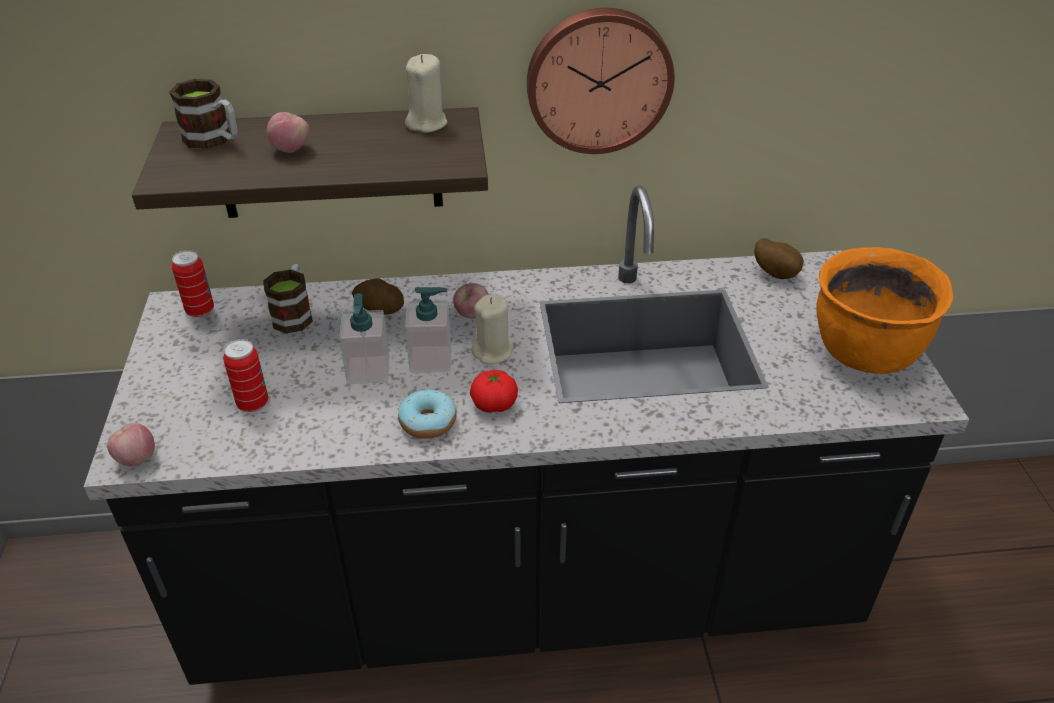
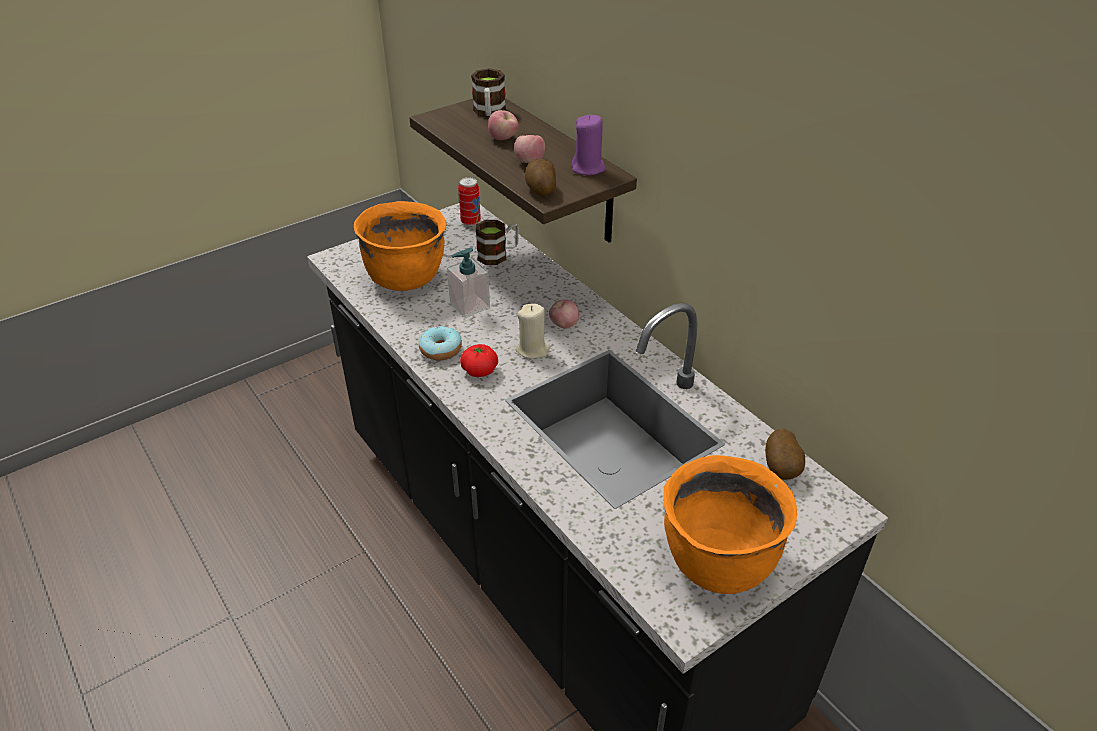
camera: 60 degrees right, 0 degrees up
apple [107,423,155,466] -> apple moved to [514,135,545,163]
can [223,339,268,412] -> orange cooking pot [354,201,446,291]
potato [352,278,404,315] -> potato moved to [525,159,556,196]
beige candle [405,54,447,133] -> purple candle [571,115,606,175]
soap dispenser [405,287,451,373] -> none
wall clock [527,8,674,154] -> none

